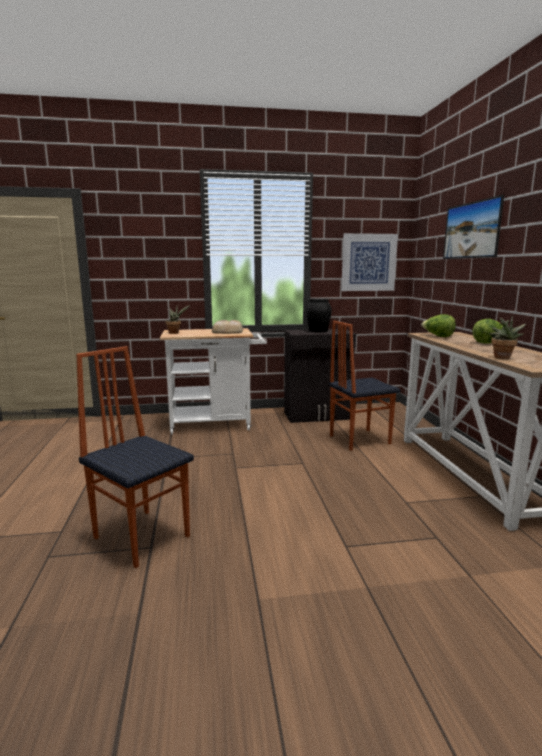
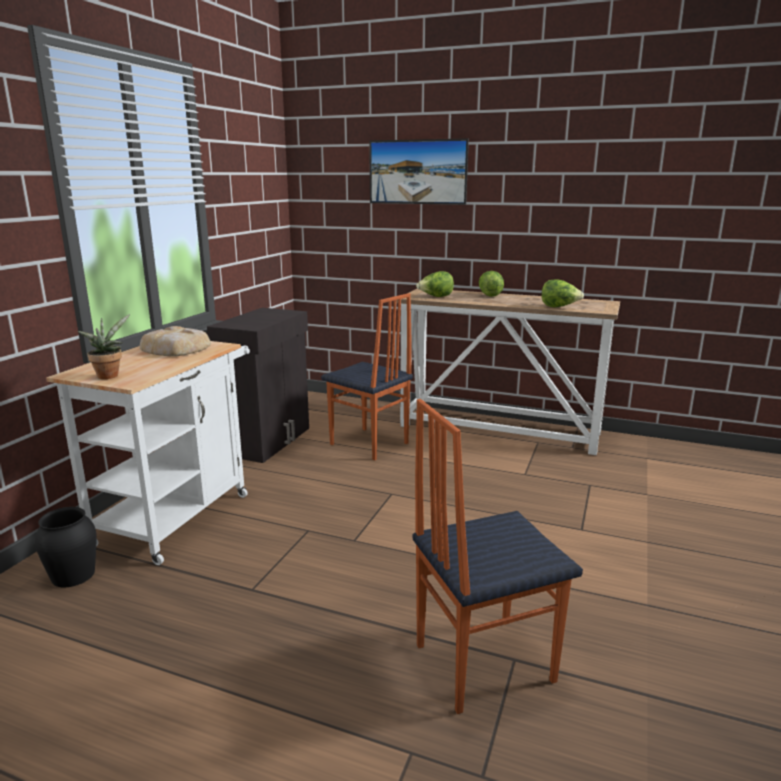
camera: 60 degrees left, 5 degrees up
black vase [306,299,332,332] -> black vase moved to [35,507,96,588]
chair [329,321,401,451] -> chair turned 60 degrees counterclockwise [321,293,413,461]
picture [341,233,398,291] -> none
potted plant [490,316,526,359] -> lettuce [541,280,584,307]

